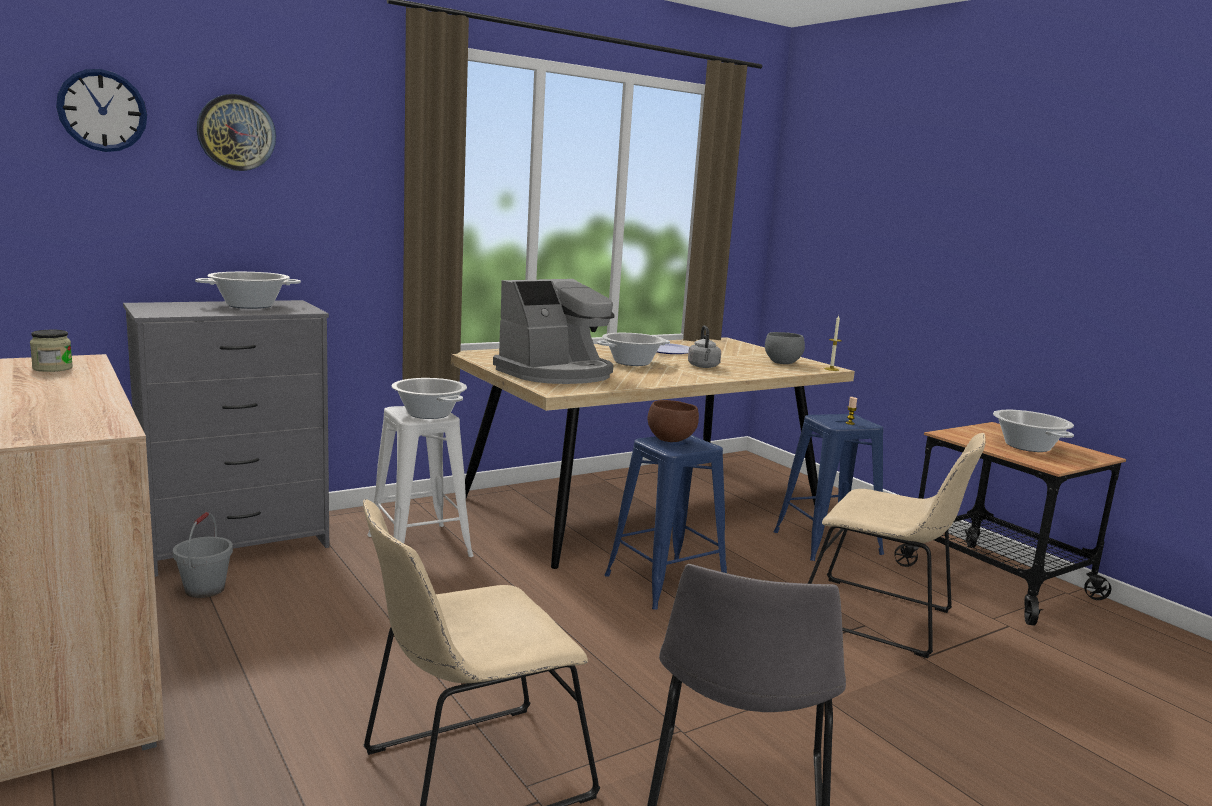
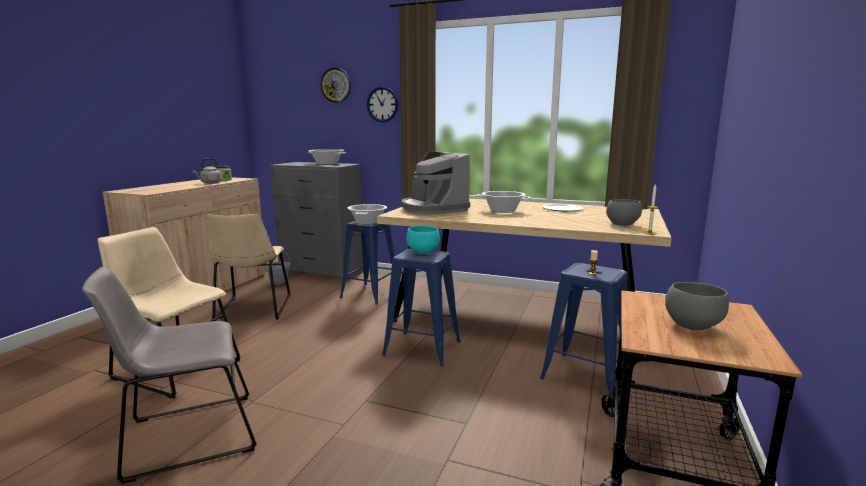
camera: 55 degrees right, 0 degrees up
wall clock [56,69,147,152] -> wall clock moved to [367,86,398,122]
white stool [367,406,474,557] -> blue stool [340,221,394,304]
coffee machine [493,279,615,384] -> coffee machine turned 45 degrees clockwise [402,151,470,215]
brown bowl [647,400,699,442] -> turquoise bowl [406,226,440,254]
grey kettle [688,326,721,368] -> grey kettle moved to [193,158,222,184]
beige chair [808,433,985,658] -> beige chair moved to [207,214,291,321]
cooking pot [993,410,1074,452] -> grey bowl [665,282,729,330]

